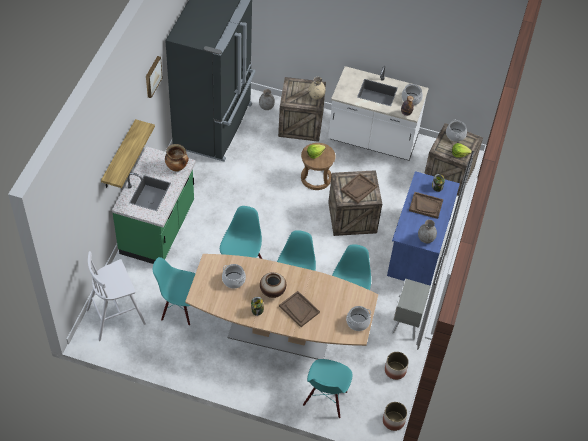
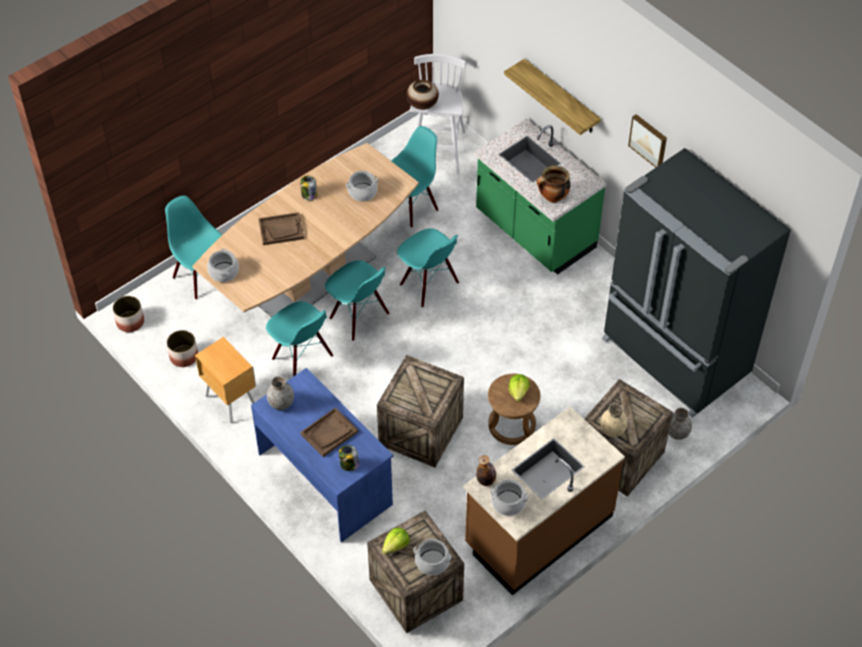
camera: 125 degrees right, 0 degrees up
vase [260,272,286,298] -> vase moved to [406,80,439,110]
white counter [328,66,429,161] -> brown counter [463,407,625,595]
brown tray [341,173,377,203] -> none
grey nightstand [392,279,431,340] -> brown nightstand [195,336,256,423]

